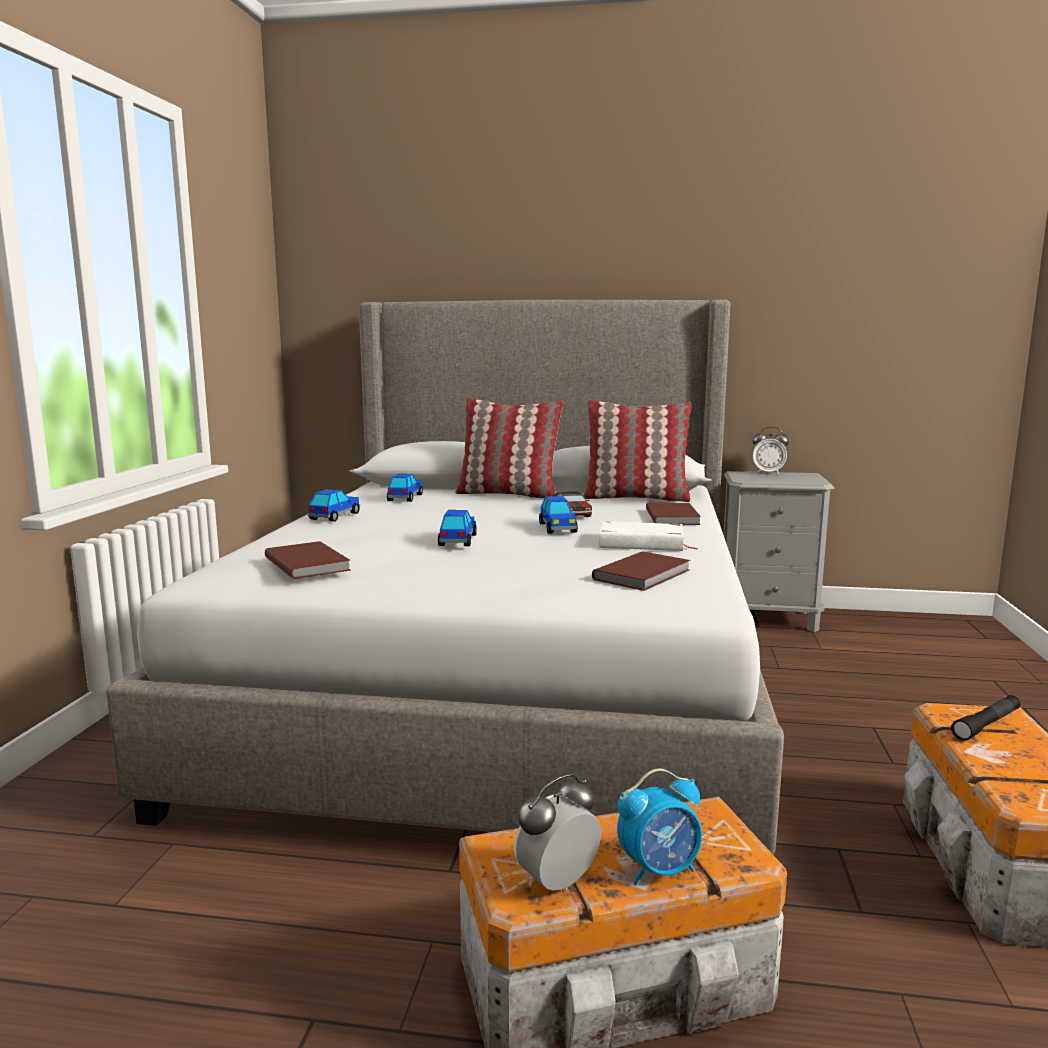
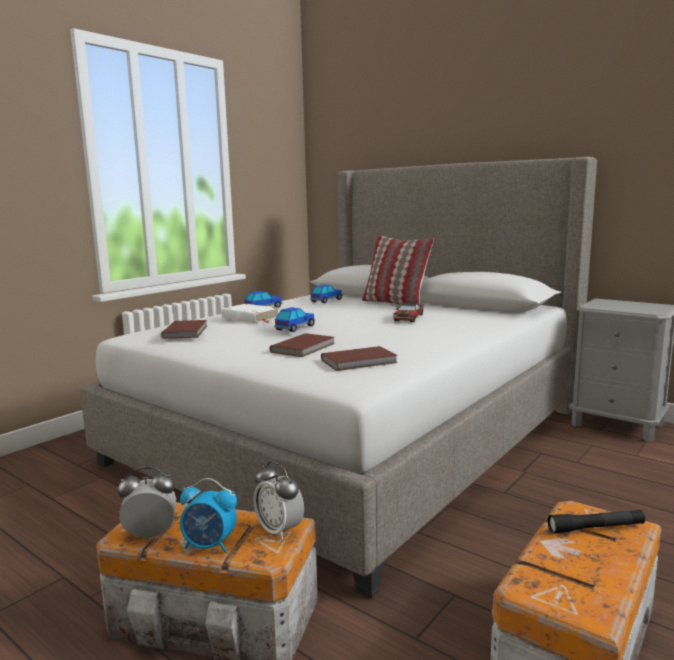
camera: 30 degrees right, 0 degrees up
toy car [539,496,578,534] -> none
pillow [583,400,692,502] -> none
white book [599,521,697,551] -> white book moved to [221,304,280,323]
brown book [646,502,701,525] -> brown book moved to [270,333,335,357]
alarm clock [752,427,789,475] -> alarm clock moved to [253,462,304,540]

